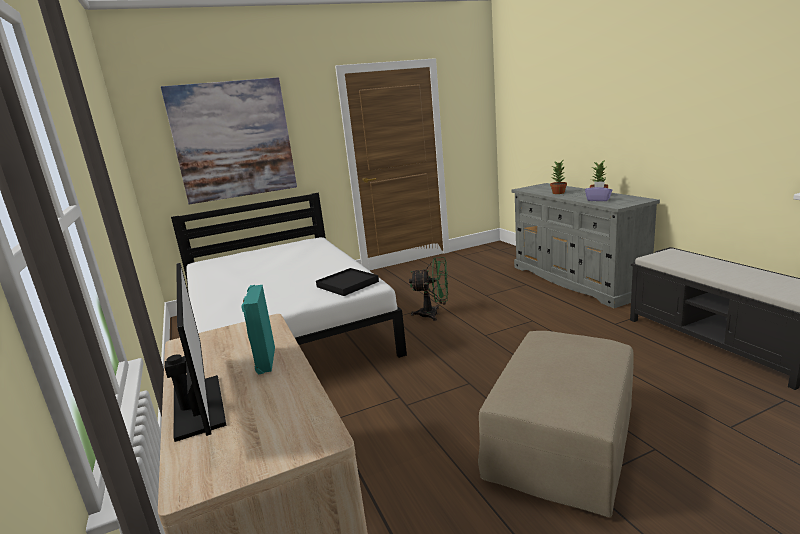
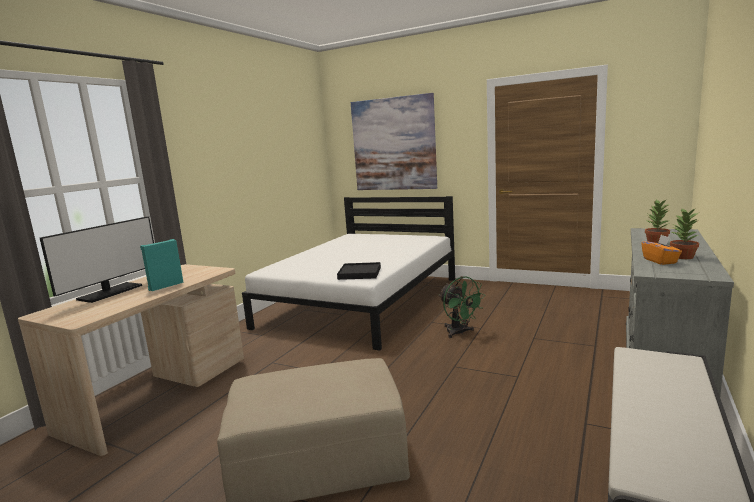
camera: 50 degrees right, 5 degrees down
purple tissue box [585,181,612,201] -> orange tissue box [641,235,682,265]

